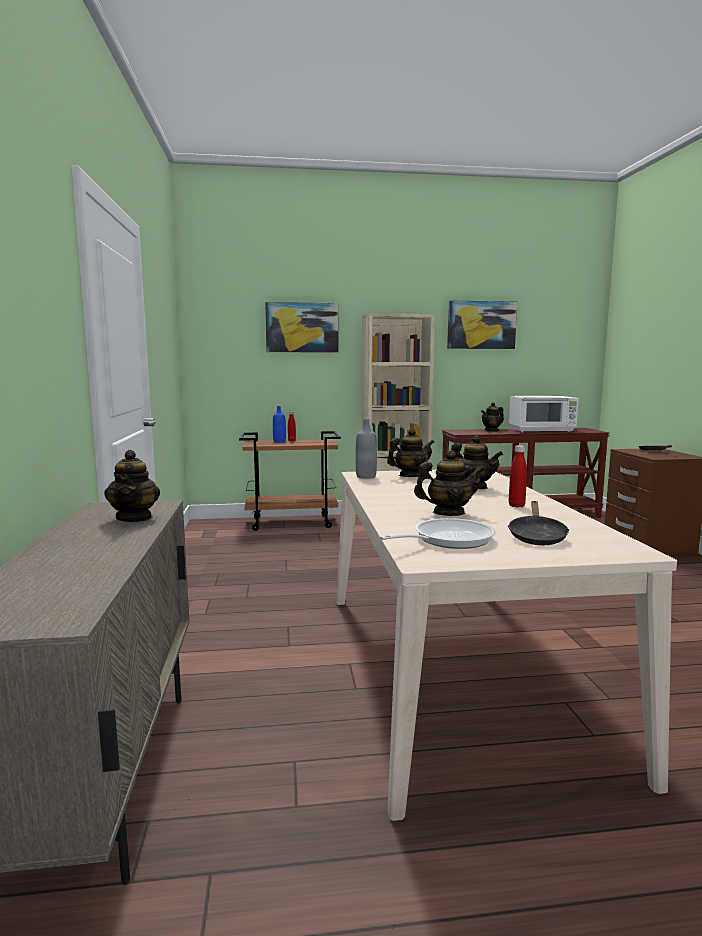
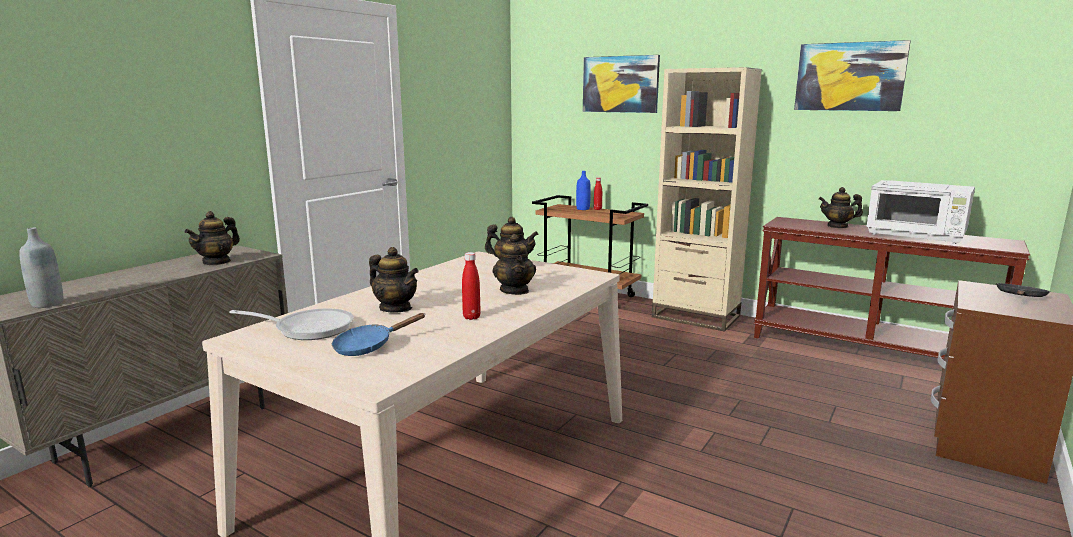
camera: 40 degrees right, 5 degrees up
grey bottle [355,419,377,479] -> grey bottle moved to [19,228,63,308]
black frying pan [508,501,570,545] -> blue frying pan [332,313,425,356]

